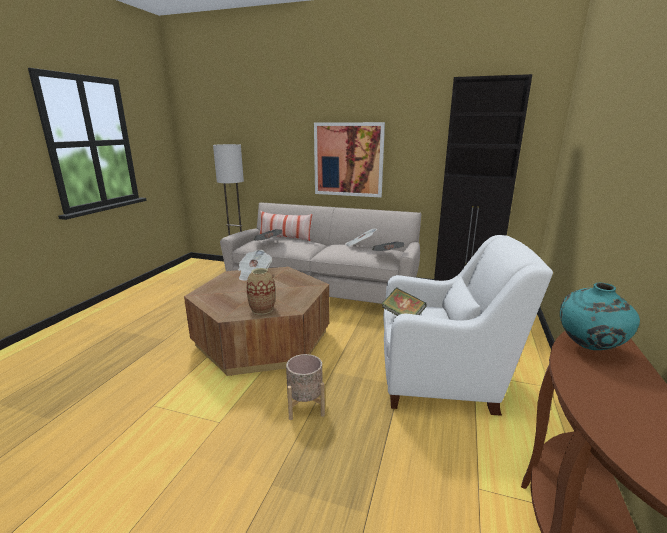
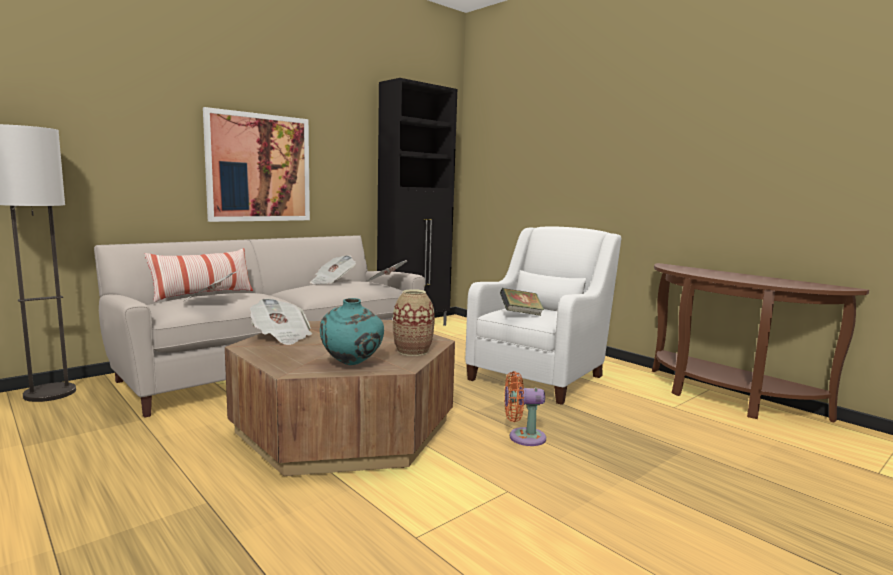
camera: 60 degrees left, 10 degrees down
beige planter [286,354,325,420] -> orange fan [504,371,546,446]
turquoise vase [560,283,640,350] -> turquoise vase moved to [320,298,384,365]

